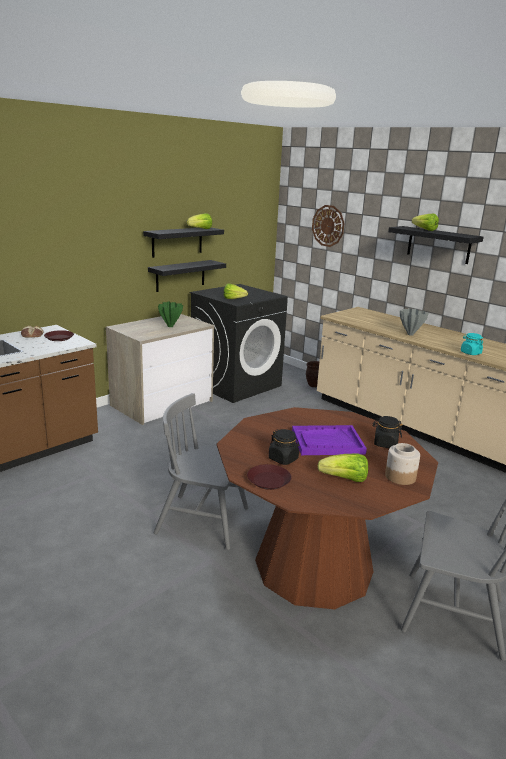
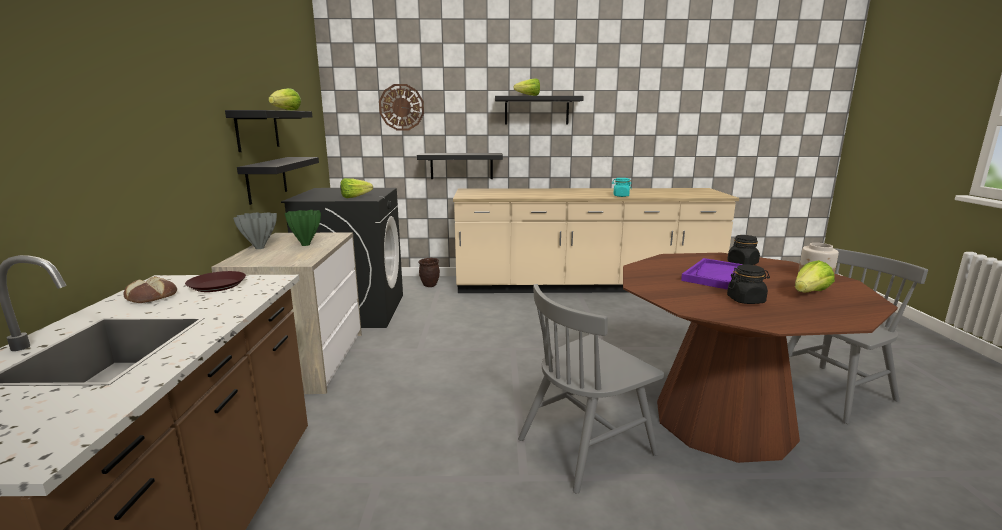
camera: 45 degrees left, 5 degrees down
brown plate [247,464,292,490] -> none
grey vase [400,308,429,336] -> grey vase moved to [233,212,277,249]
none -> black shelf [417,153,503,179]

